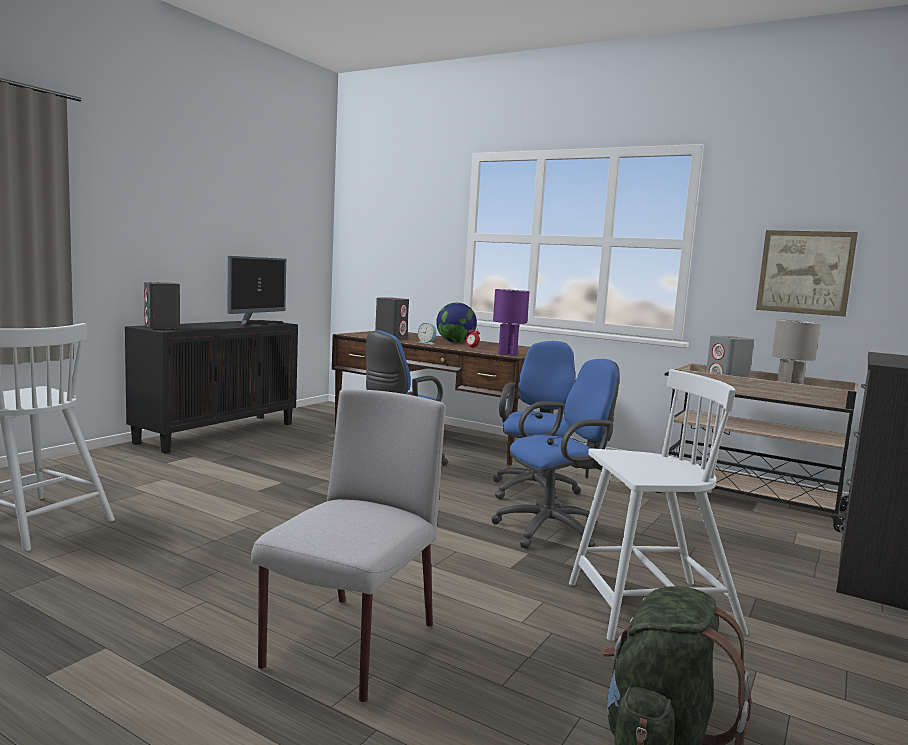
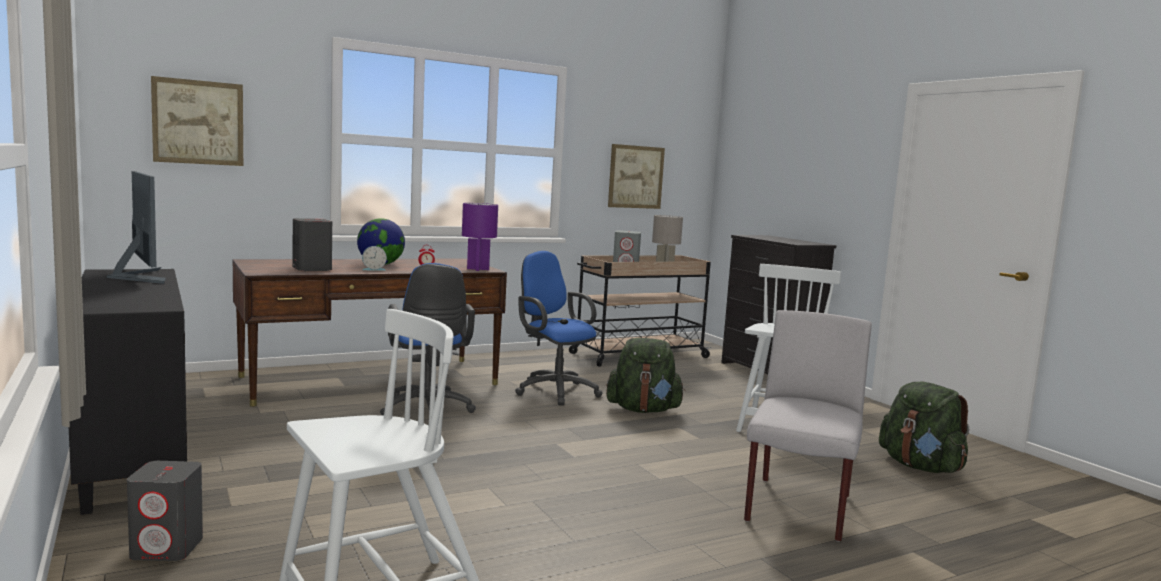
camera: 60 degrees left, 0 degrees up
grey speaker [144,282,180,329] -> grey speaker moved to [127,461,203,561]
grey chair [251,389,446,703] -> grey chair turned 60 degrees clockwise [744,310,872,542]
blue office chair [491,359,620,549] -> green backpack [606,338,685,413]
none -> picture [151,76,243,166]

